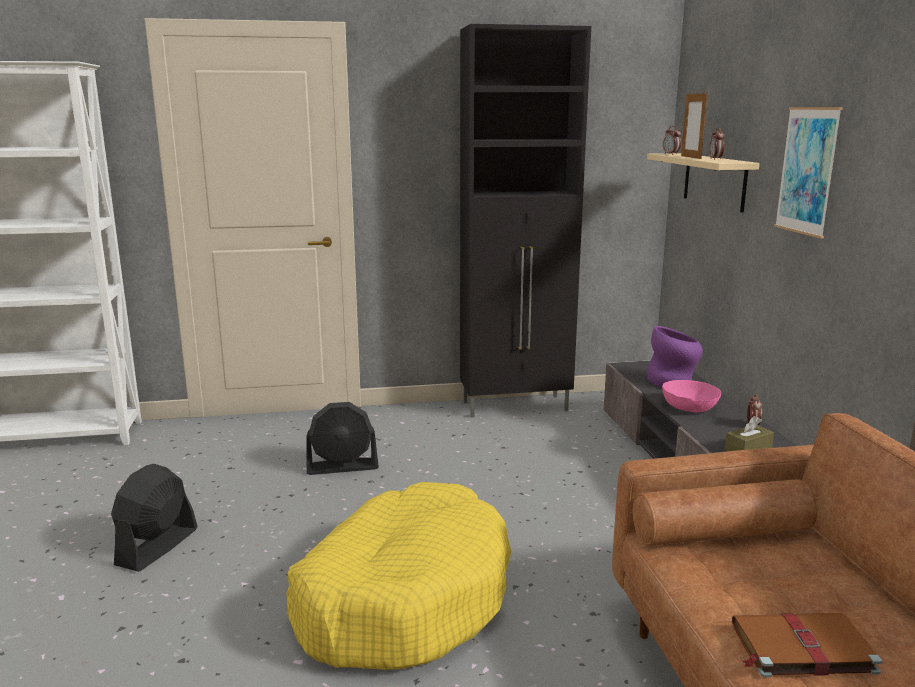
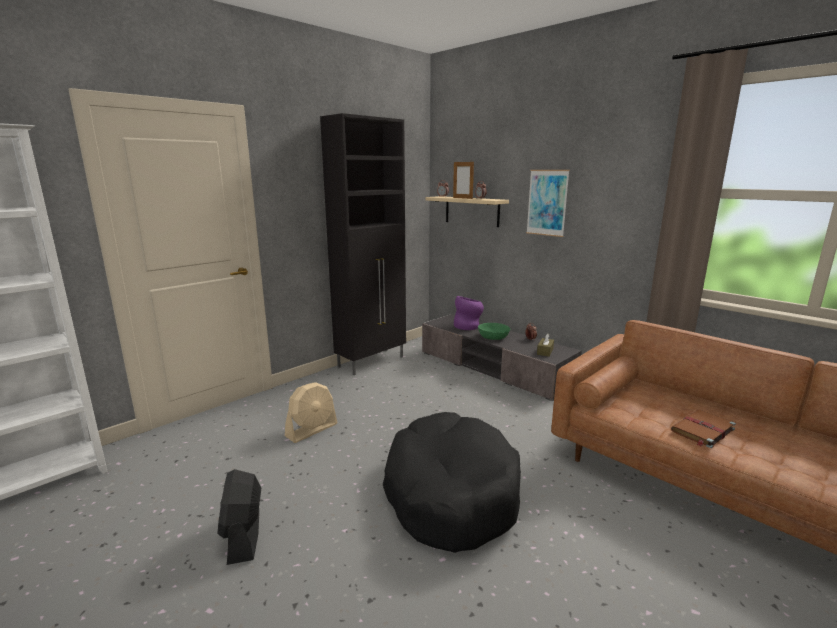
camera: 35 degrees left, 0 degrees up
yellow dog bed [286,482,511,670] -> black dog bed [383,412,521,553]
black fan [307,402,379,475] -> beige fan [285,382,338,443]
pink bowl [662,380,721,412] -> green bowl [478,323,510,340]

